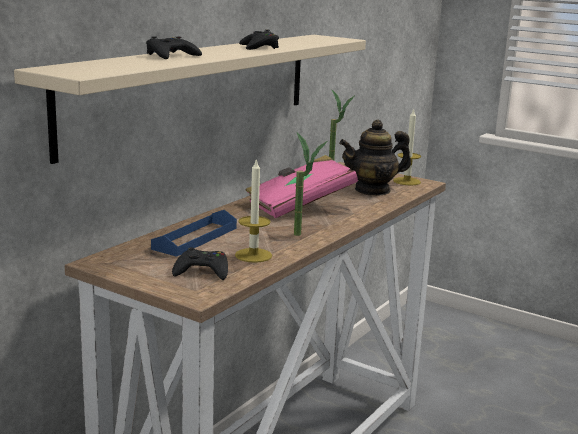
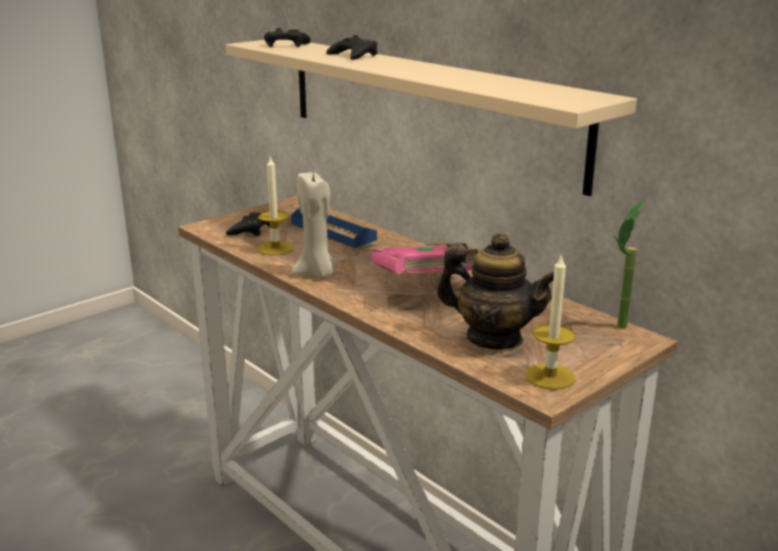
camera: 105 degrees right, 5 degrees up
black game controller [239,29,279,50] -> black game controller moved to [264,28,311,47]
potted plant [294,132,327,236] -> beige candle [292,172,339,277]
teapot [339,120,411,196] -> teapot turned 120 degrees clockwise [437,233,554,349]

